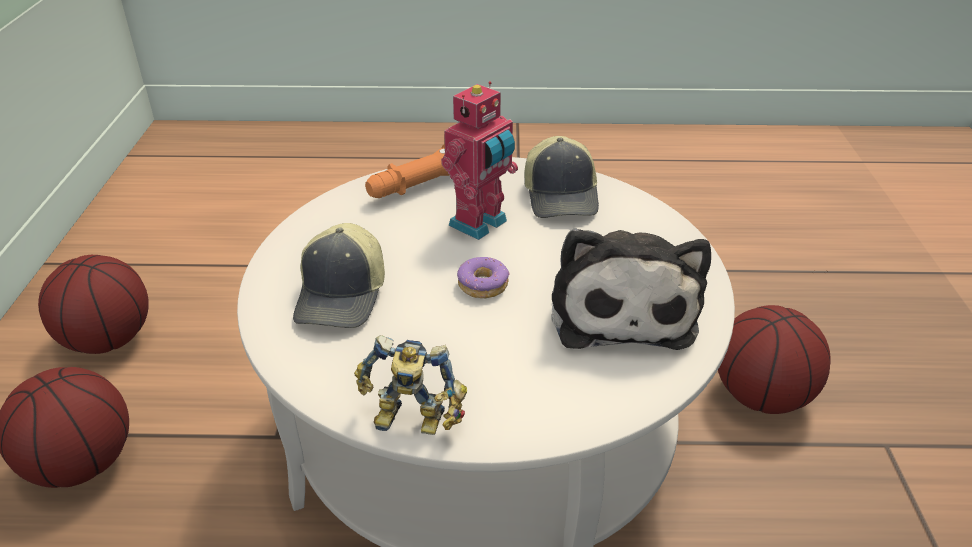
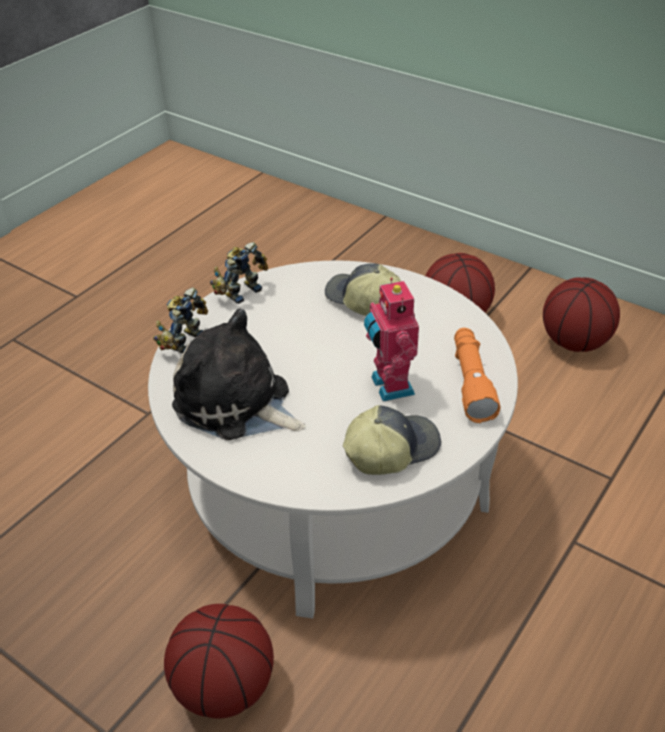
camera: 125 degrees right, 5 degrees up
donut [457,257,510,298] -> none
cap [524,136,599,218] -> cap turned 120 degrees clockwise [343,405,441,475]
none -> toy robot [153,287,208,353]

